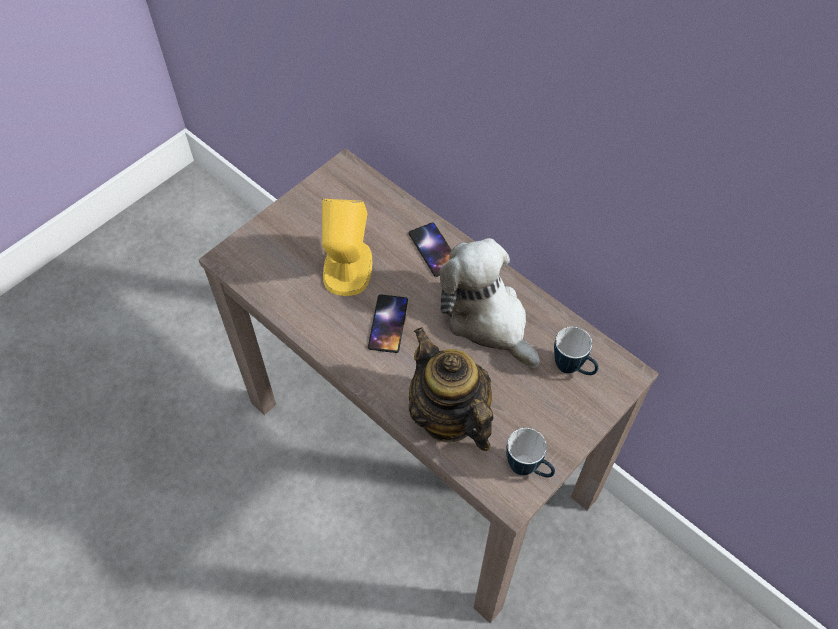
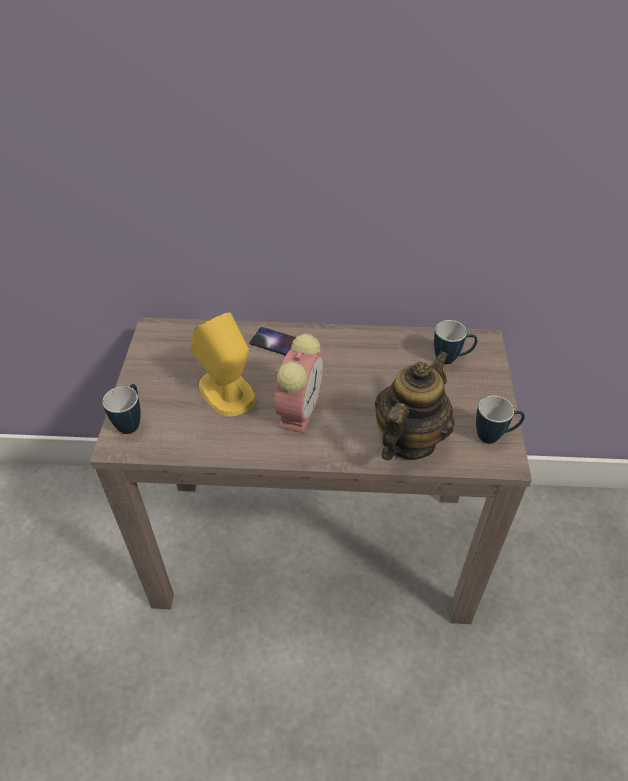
camera: 40 degrees left, 10 degrees down
phone [368,294,408,353] -> alarm clock [274,334,323,434]
teapot [409,327,494,451] -> teapot turned 105 degrees clockwise [375,351,455,460]
plush toy [439,238,540,368] -> none
none -> mug [102,384,141,434]

